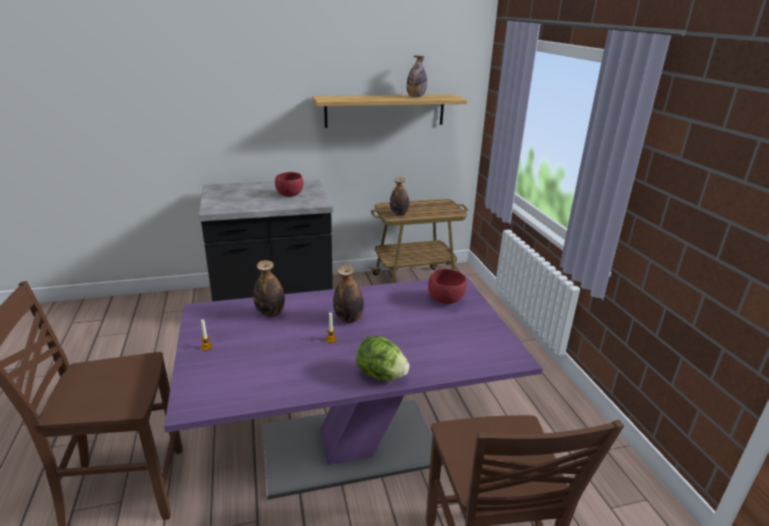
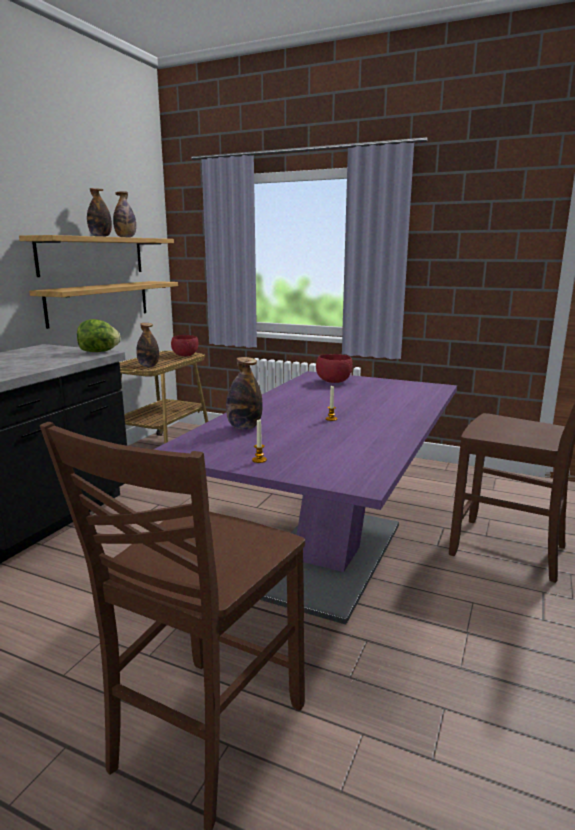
camera: 50 degrees left, 10 degrees down
red bowl [275,172,304,197] -> red bowl moved to [171,335,198,356]
bottle [333,265,364,323] -> bottle moved to [87,188,112,237]
lettuce [356,336,410,381] -> lettuce moved to [77,319,121,352]
none -> shelf [29,281,178,329]

